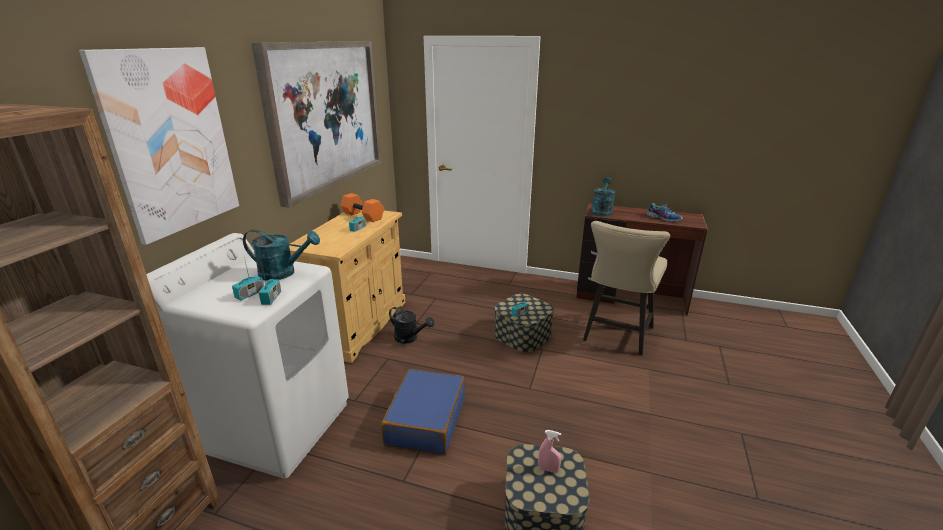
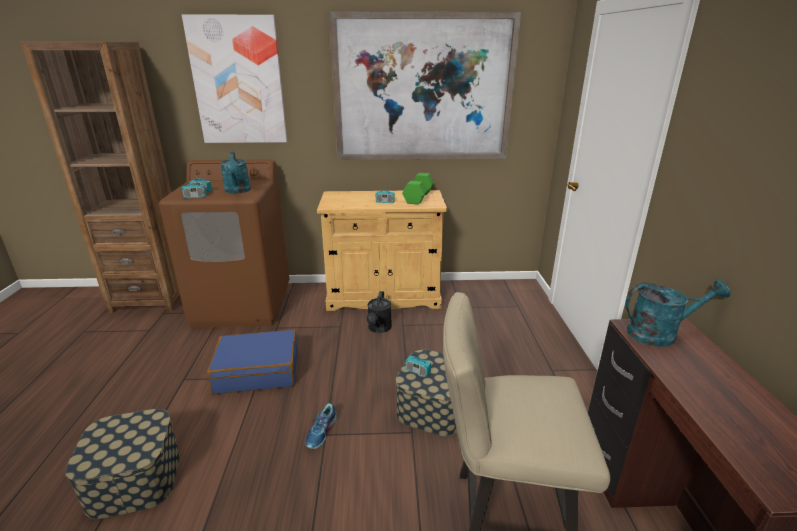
camera: 70 degrees right, 0 degrees up
white washing machine [146,233,349,479] -> brown washing machine [159,159,290,327]
orange dumbbell [340,193,384,222] -> green dumbbell [402,173,434,205]
pink spray bottle [538,430,561,473] -> none
shoe [647,203,683,223] -> shoe moved to [305,403,337,449]

